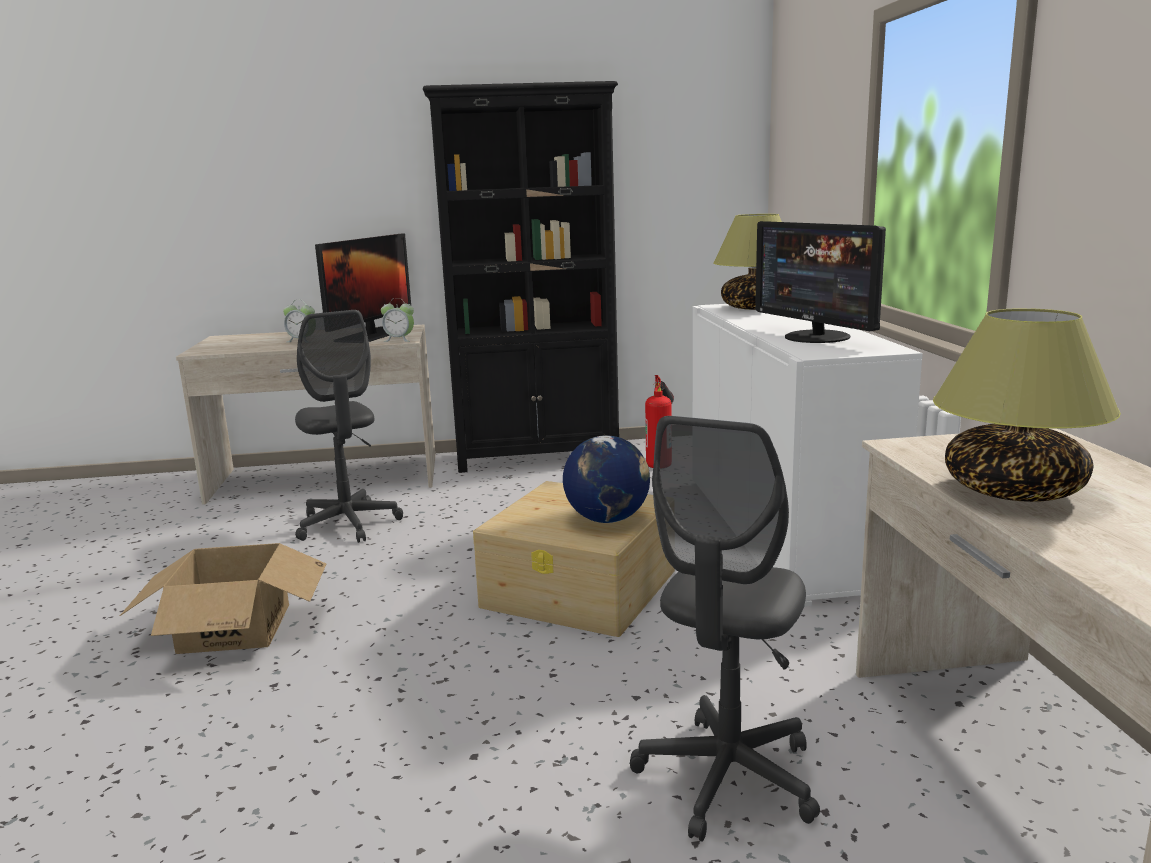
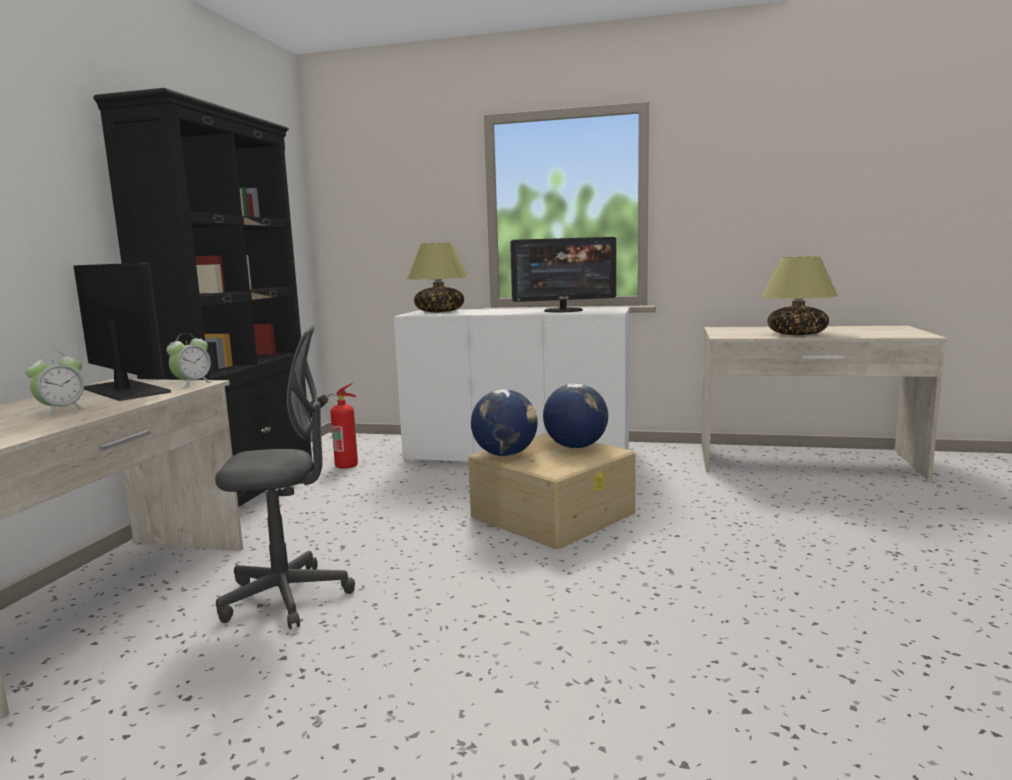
camera: 70 degrees left, 5 degrees down
cardboard box [120,543,326,654] -> none
grey office chair [630,416,820,841] -> none
none -> globe [471,389,538,456]

